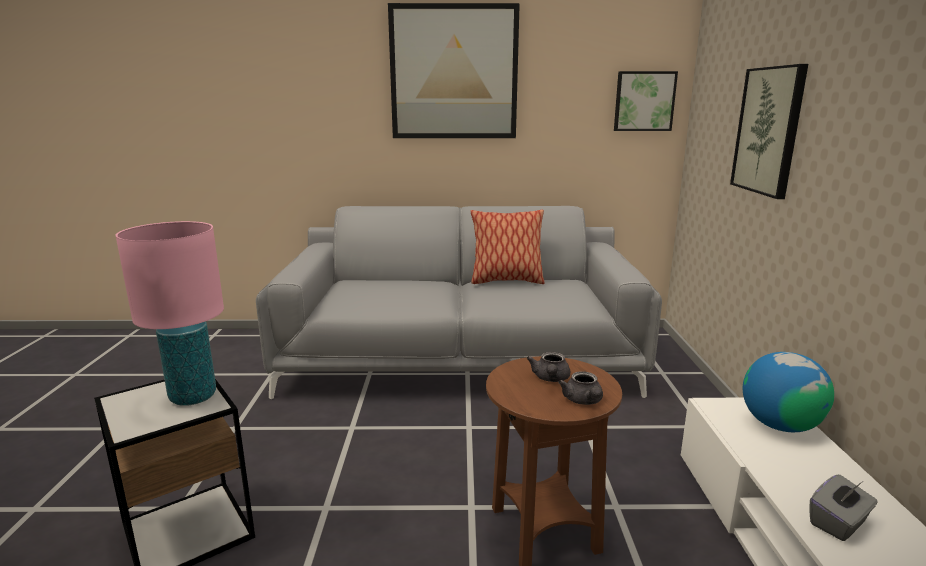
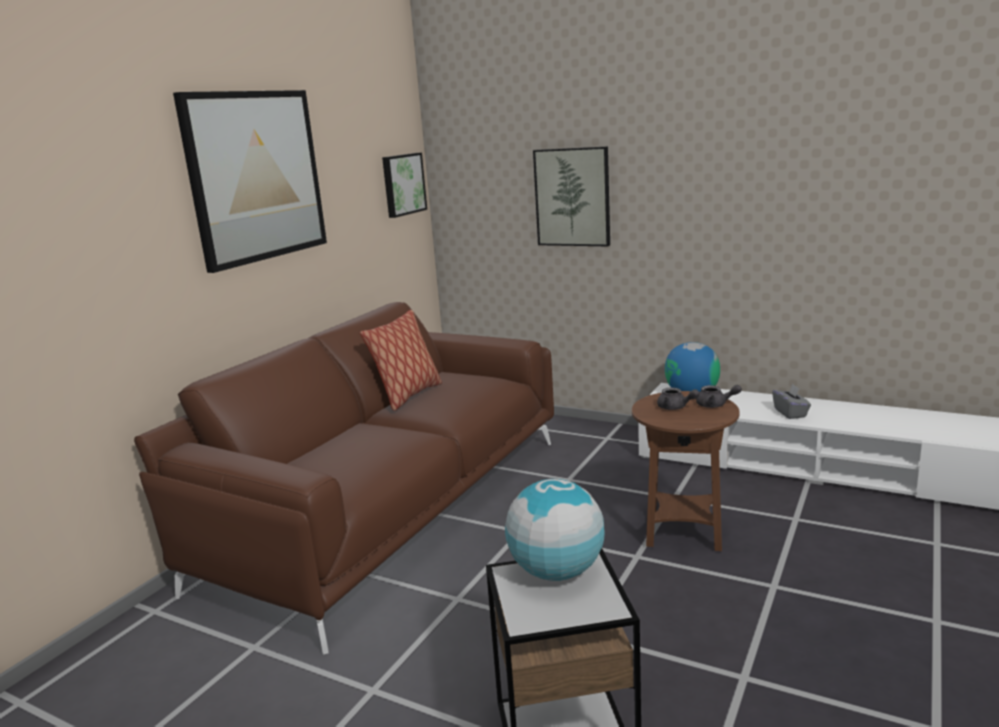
camera: 60 degrees left, 0 degrees up
pink table lamp [116,221,224,406] -> globe [505,479,604,581]
grey sofa [256,206,662,399] -> brown sofa [134,302,554,655]

